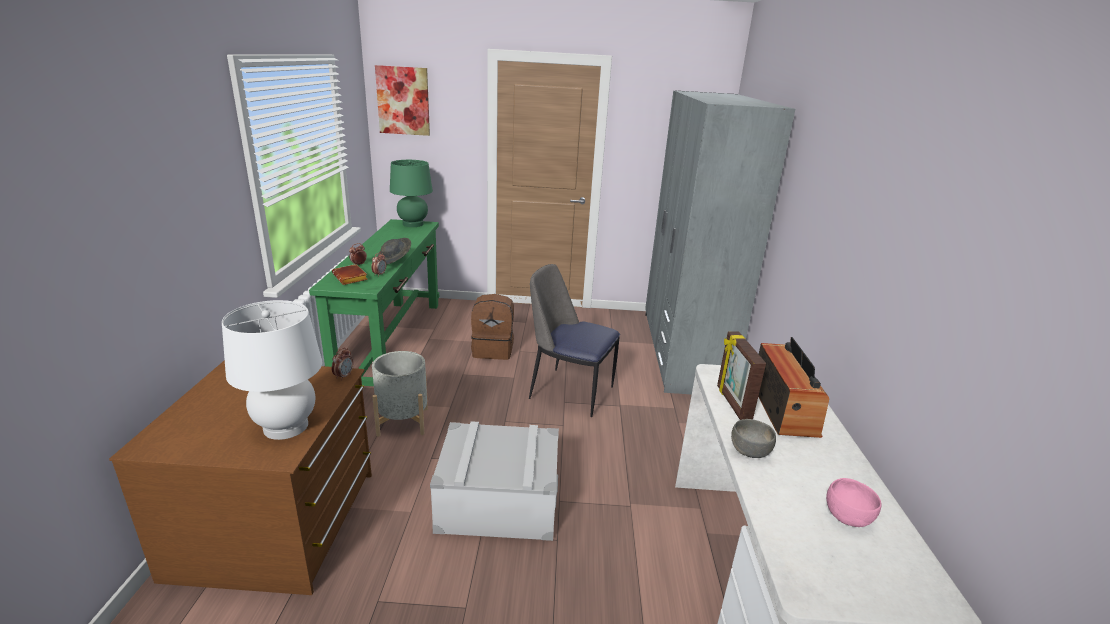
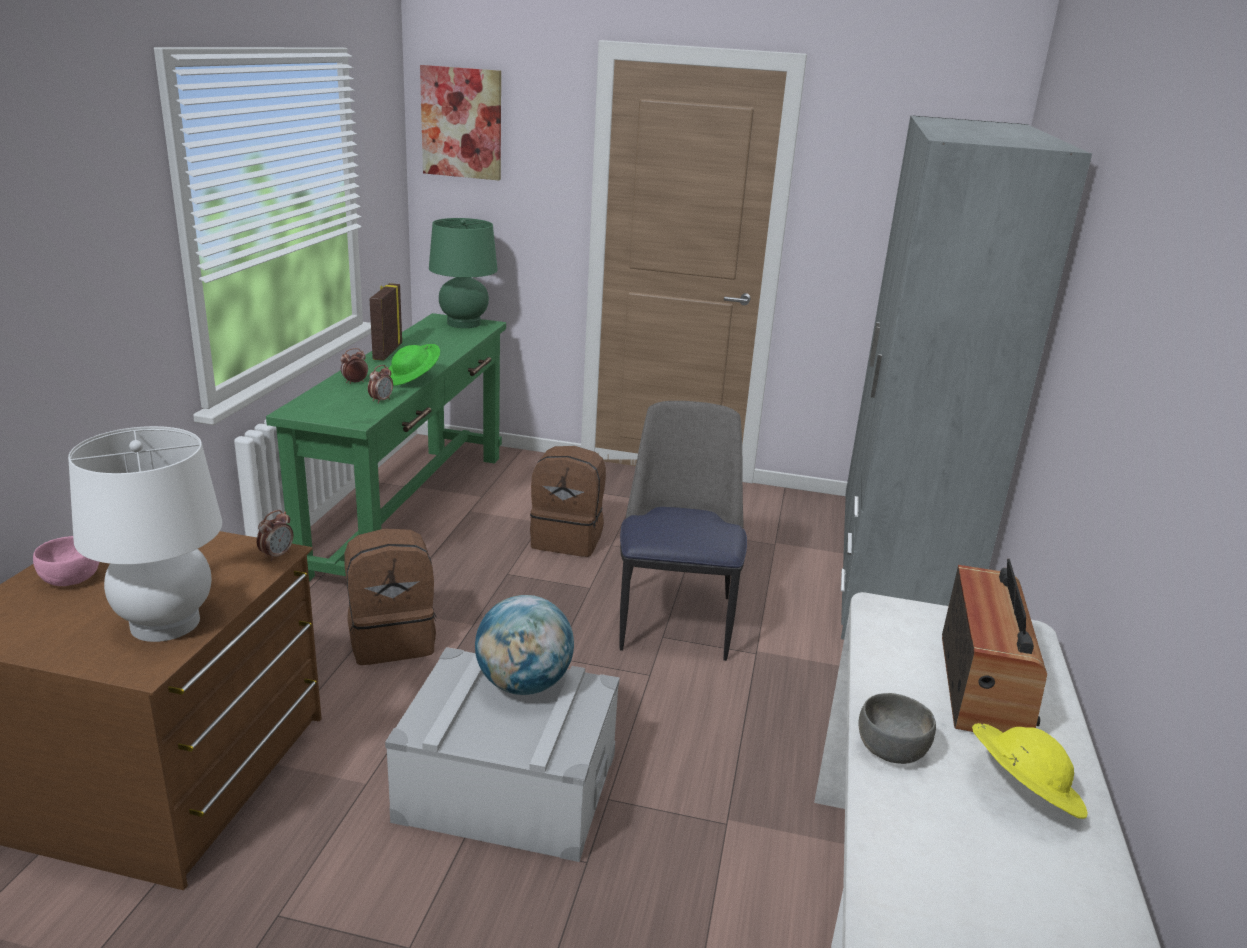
camera: 10 degrees right, 0 degrees up
brown book [332,264,368,285] -> none
grey planter [372,351,428,437] -> brown backpack [344,528,436,665]
grey hat [377,238,411,265] -> green hat [388,344,440,386]
chair [529,264,620,417] -> chair turned 60 degrees clockwise [619,401,747,661]
picture frame [717,332,766,420] -> picture frame moved to [370,283,402,361]
pink bowl [826,478,881,527] -> pink bowl moved to [33,536,99,586]
none -> globe [475,595,574,695]
none -> yellow hat [972,723,1087,819]

